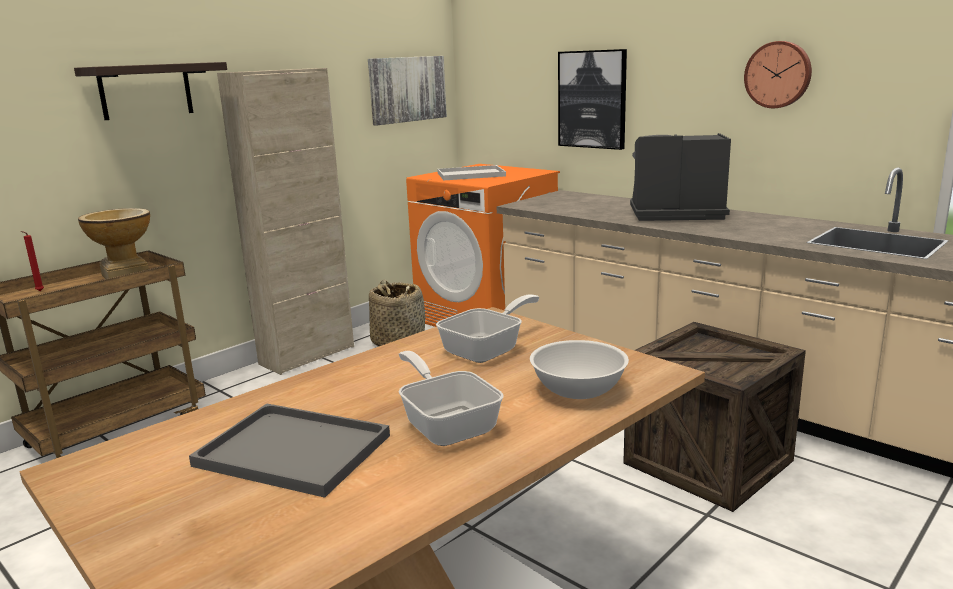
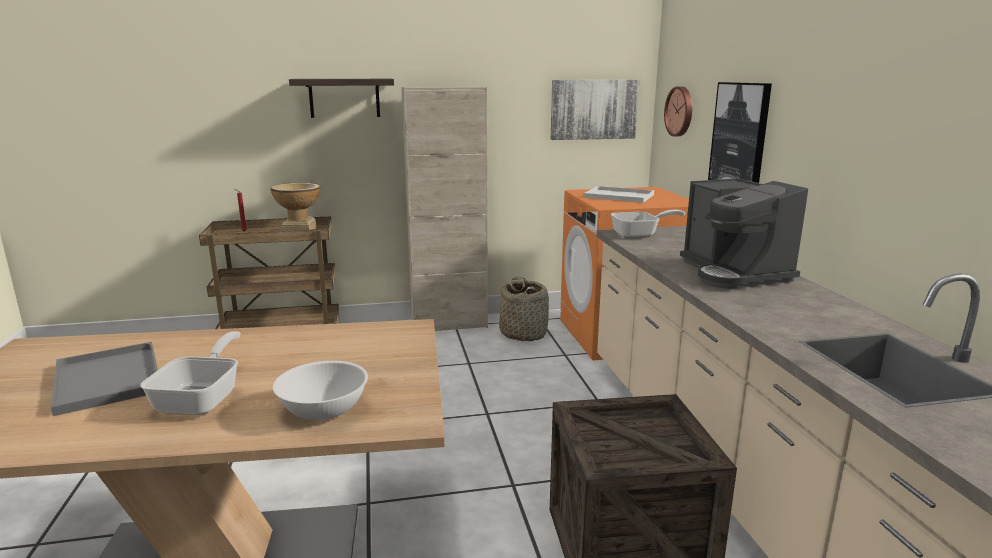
camera: 35 degrees right, 0 degrees up
frying pan [436,294,539,363] -> frying pan moved to [611,210,685,238]
coffee machine [630,133,731,221] -> coffee machine turned 150 degrees counterclockwise [680,178,808,289]
wall clock [744,41,812,108] -> wall clock moved to [664,86,692,136]

